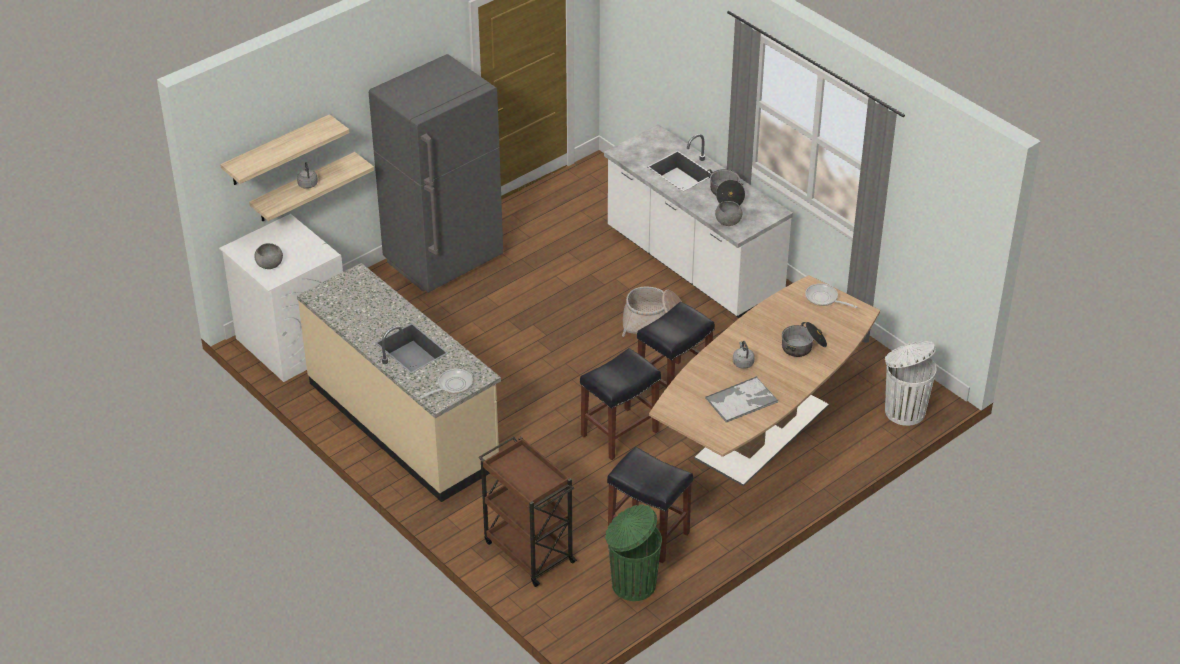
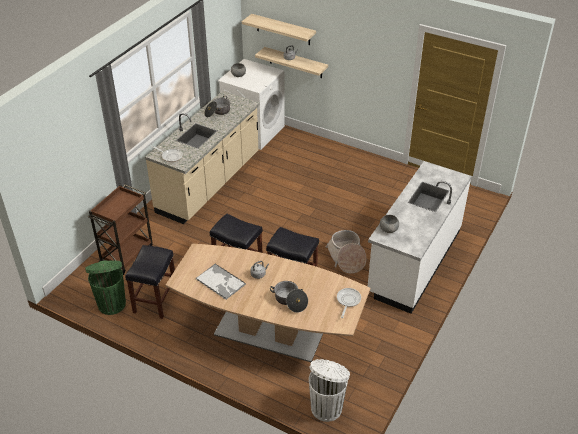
camera: 70 degrees right, 0 degrees up
grey fridge [369,54,503,293] -> none
cooking pot [707,169,745,206] -> cooking pot moved to [205,96,230,117]

